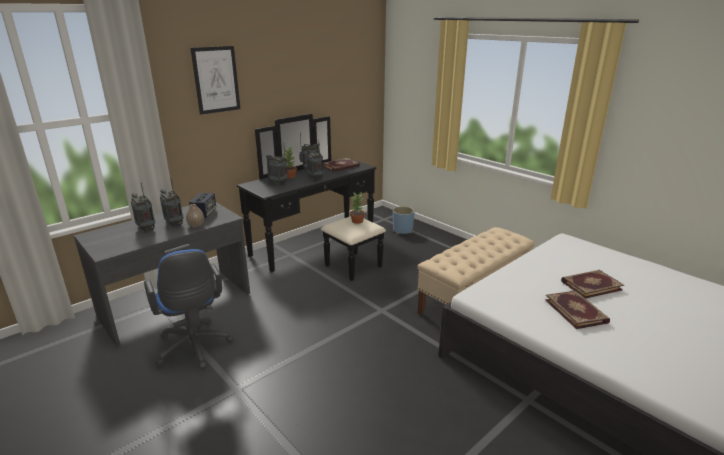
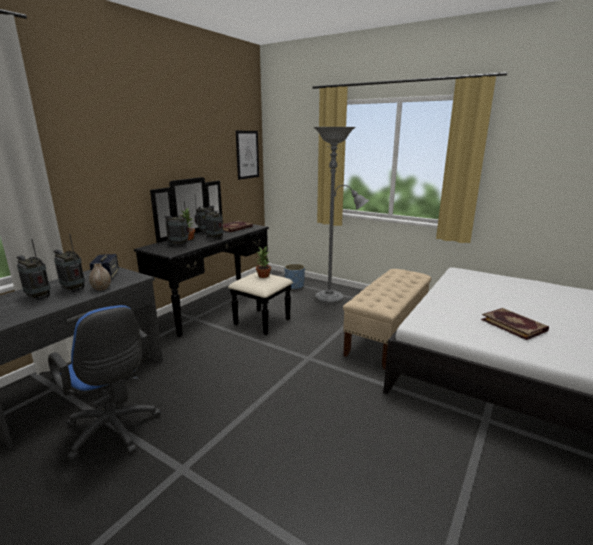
camera: 15 degrees left, 5 degrees down
picture [191,46,240,115] -> picture moved to [236,131,259,180]
book [561,270,624,299] -> none
none -> grey floor lamp [313,127,369,304]

